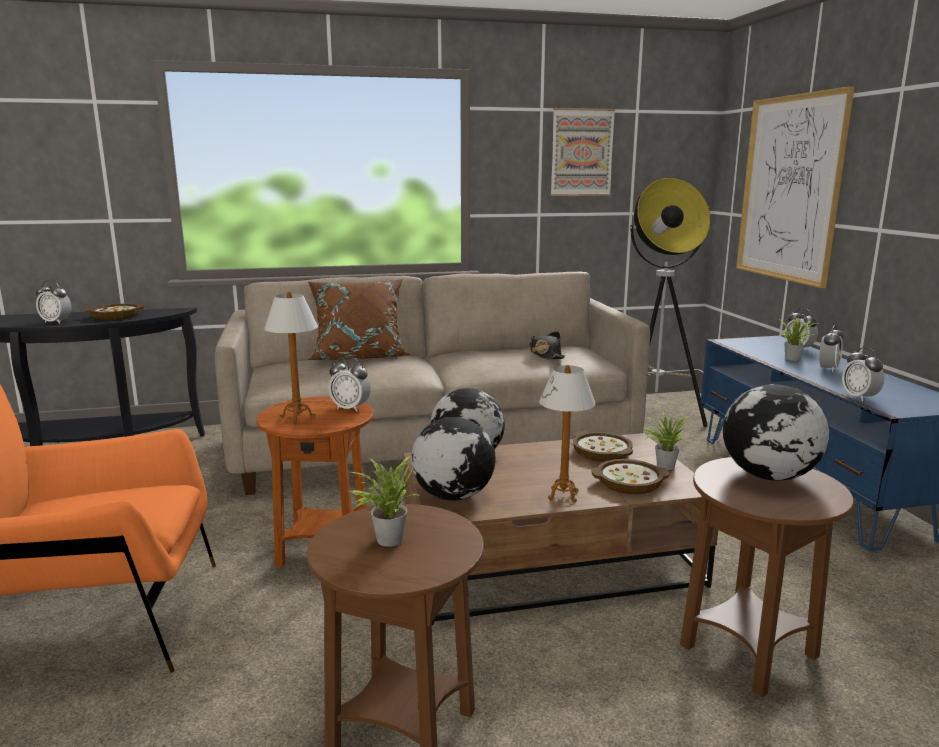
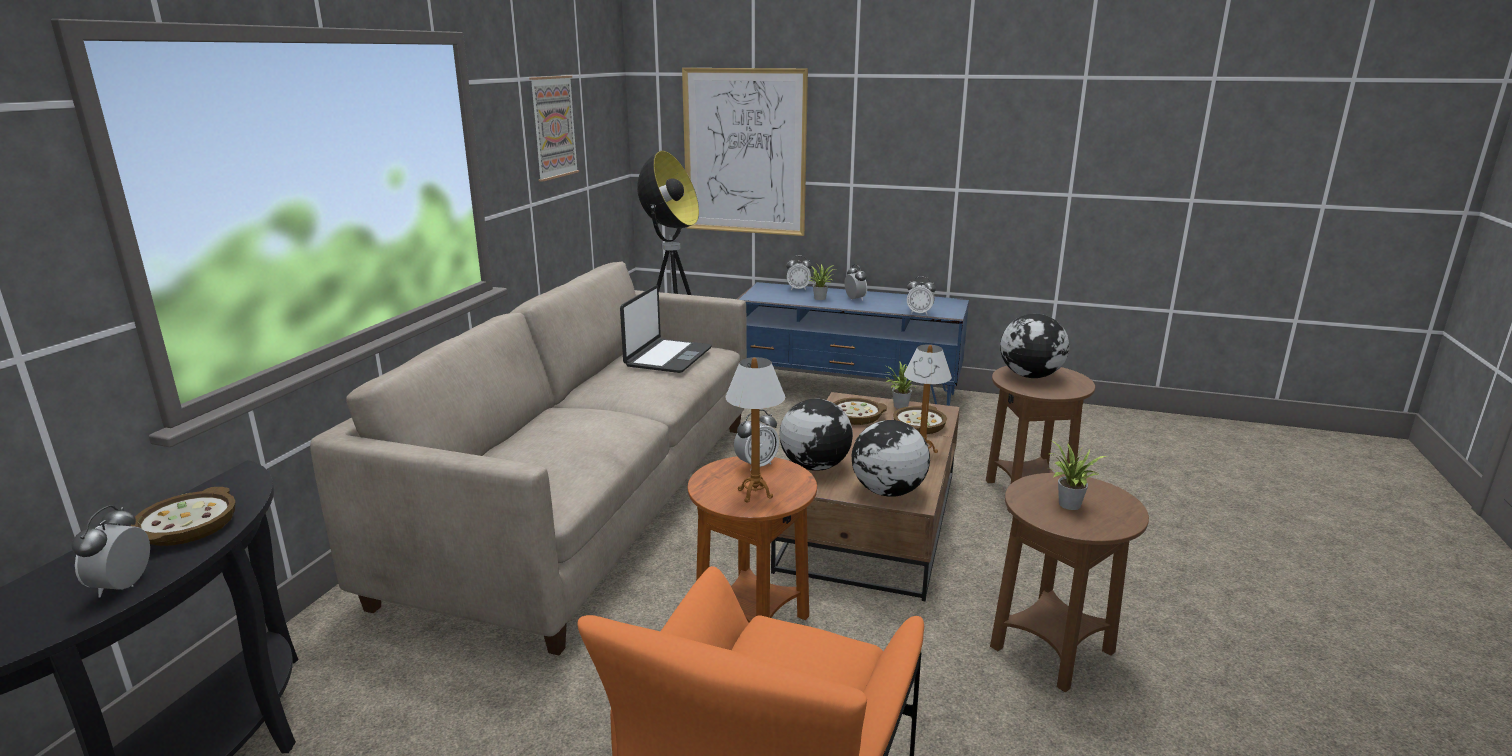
camera: 60 degrees left, 5 degrees up
alarm clock [36,280,72,324] -> alarm clock turned 135 degrees clockwise [71,505,150,597]
brown pillow [308,279,411,360] -> none
black hat [529,331,565,360] -> laptop [620,285,712,373]

